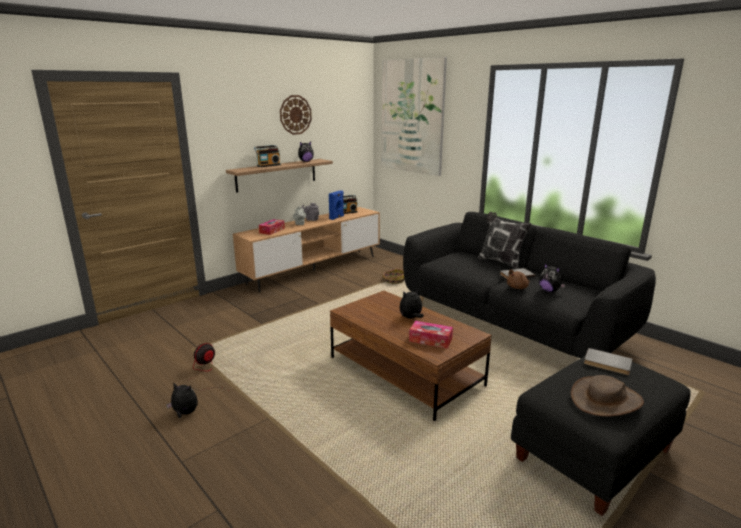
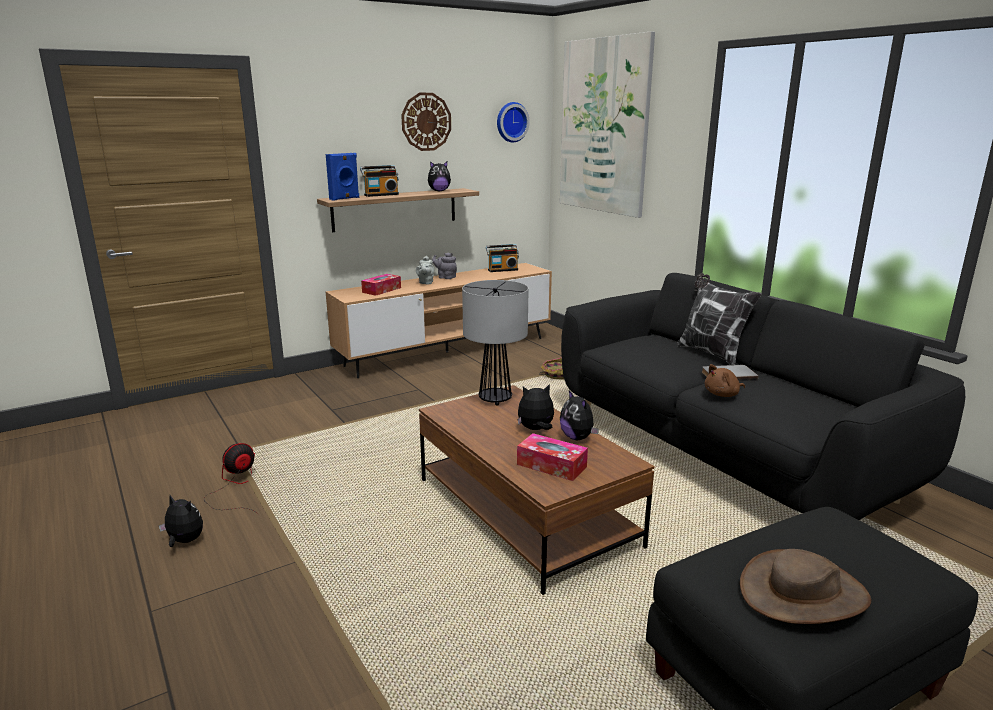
camera: 10 degrees right, 0 degrees up
blue speaker [329,191,344,220] -> blue speaker moved to [326,153,359,201]
plush toy [539,264,566,292] -> plush toy moved to [560,390,599,440]
grey book [584,348,632,375] -> none
none -> table lamp [462,280,529,406]
none -> wall clock [497,102,530,143]

